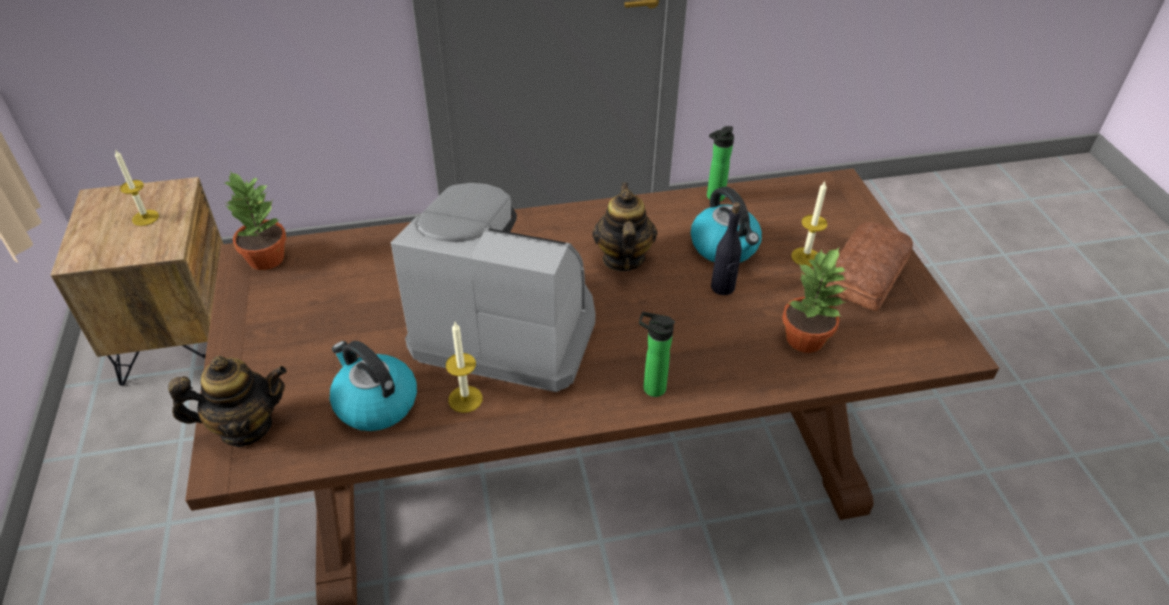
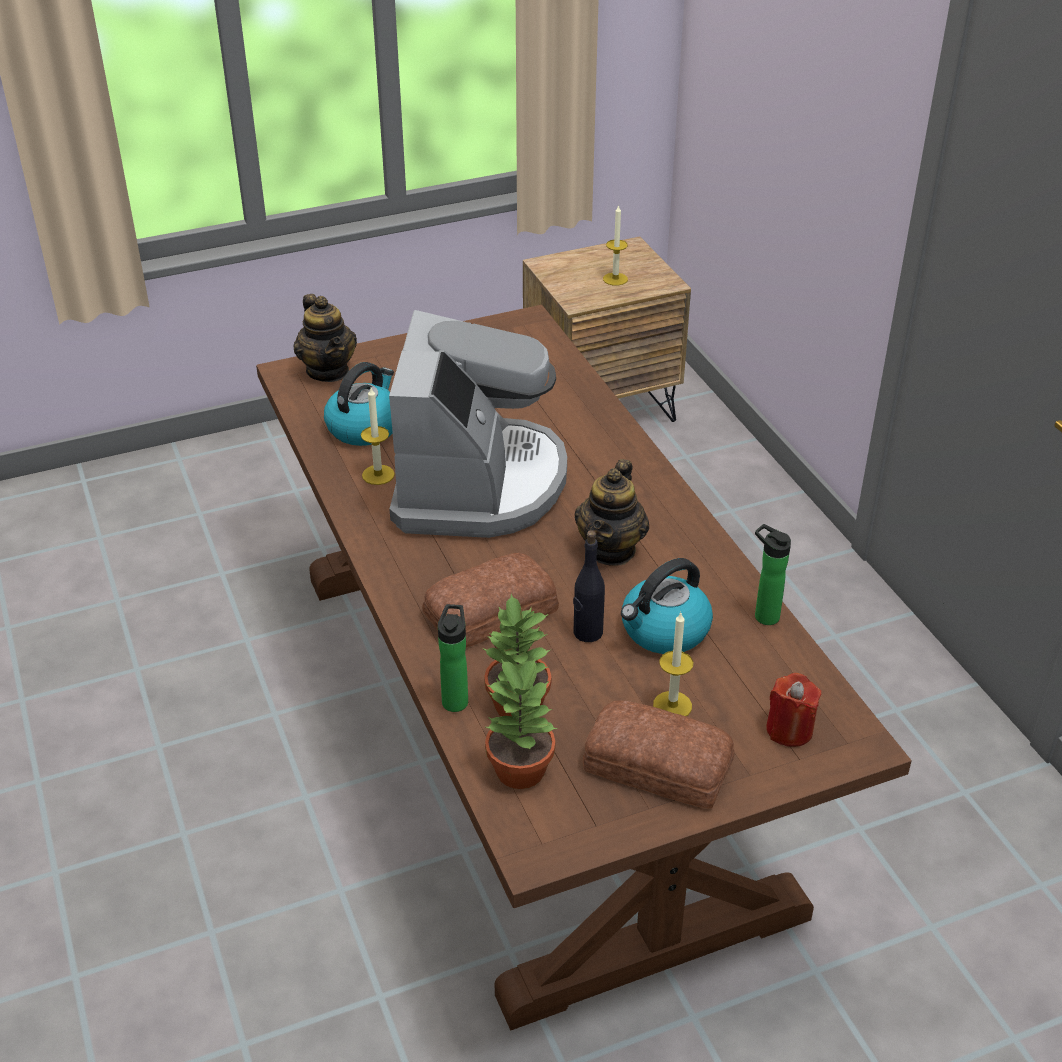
camera: 80 degrees right, 5 degrees down
potted plant [223,171,286,270] -> potted plant moved to [485,657,558,789]
teapot [593,183,658,271] -> teapot turned 120 degrees clockwise [575,459,649,566]
bottle [639,312,675,397] -> bottle moved to [438,604,468,712]
none -> bread [422,553,559,648]
none -> red candle [766,673,822,747]

